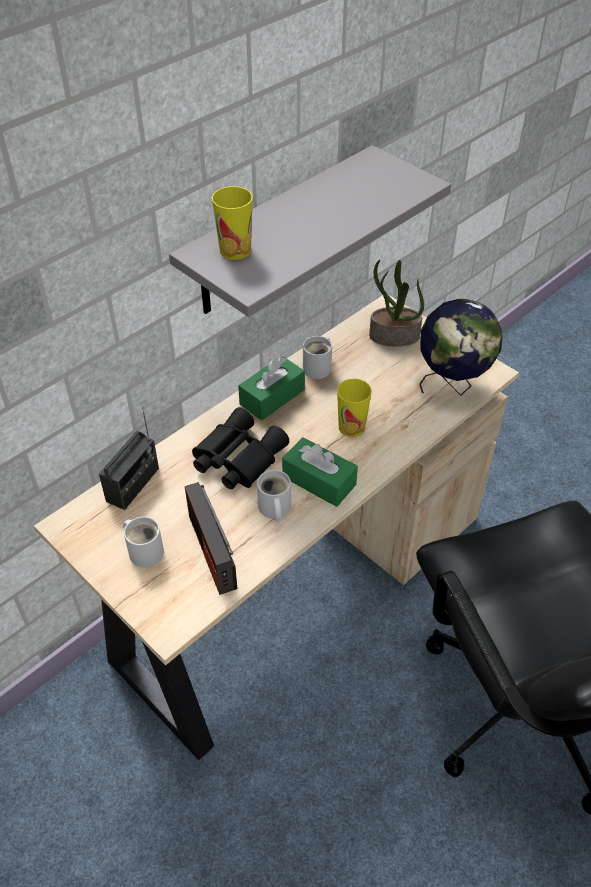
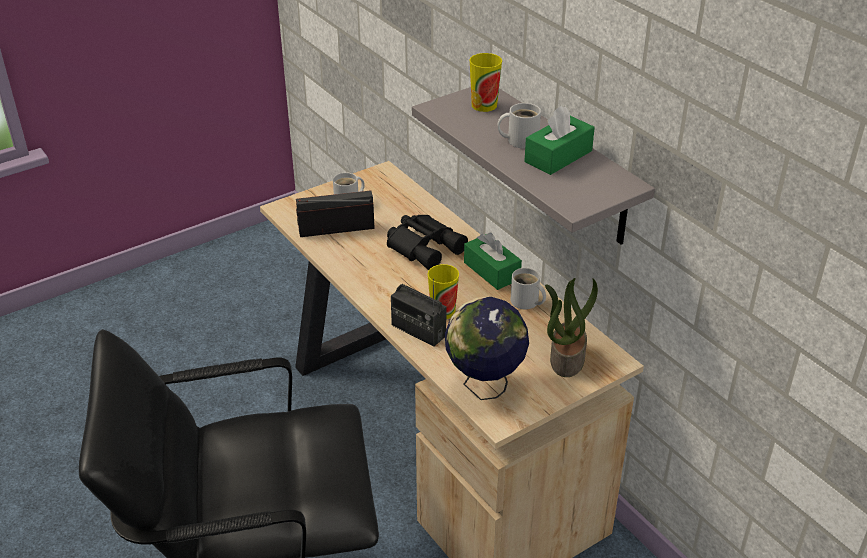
camera: 100 degrees right, 10 degrees down
radio [99,406,159,510] -> radio moved to [391,279,446,347]
white mug [257,470,291,521] -> white mug moved to [498,103,541,149]
green tissue box [282,437,358,507] -> green tissue box moved to [524,105,595,175]

